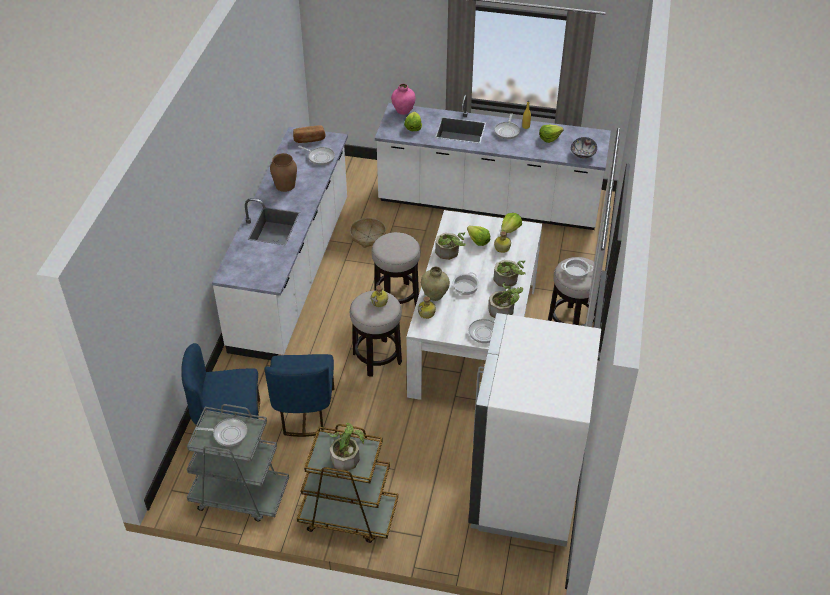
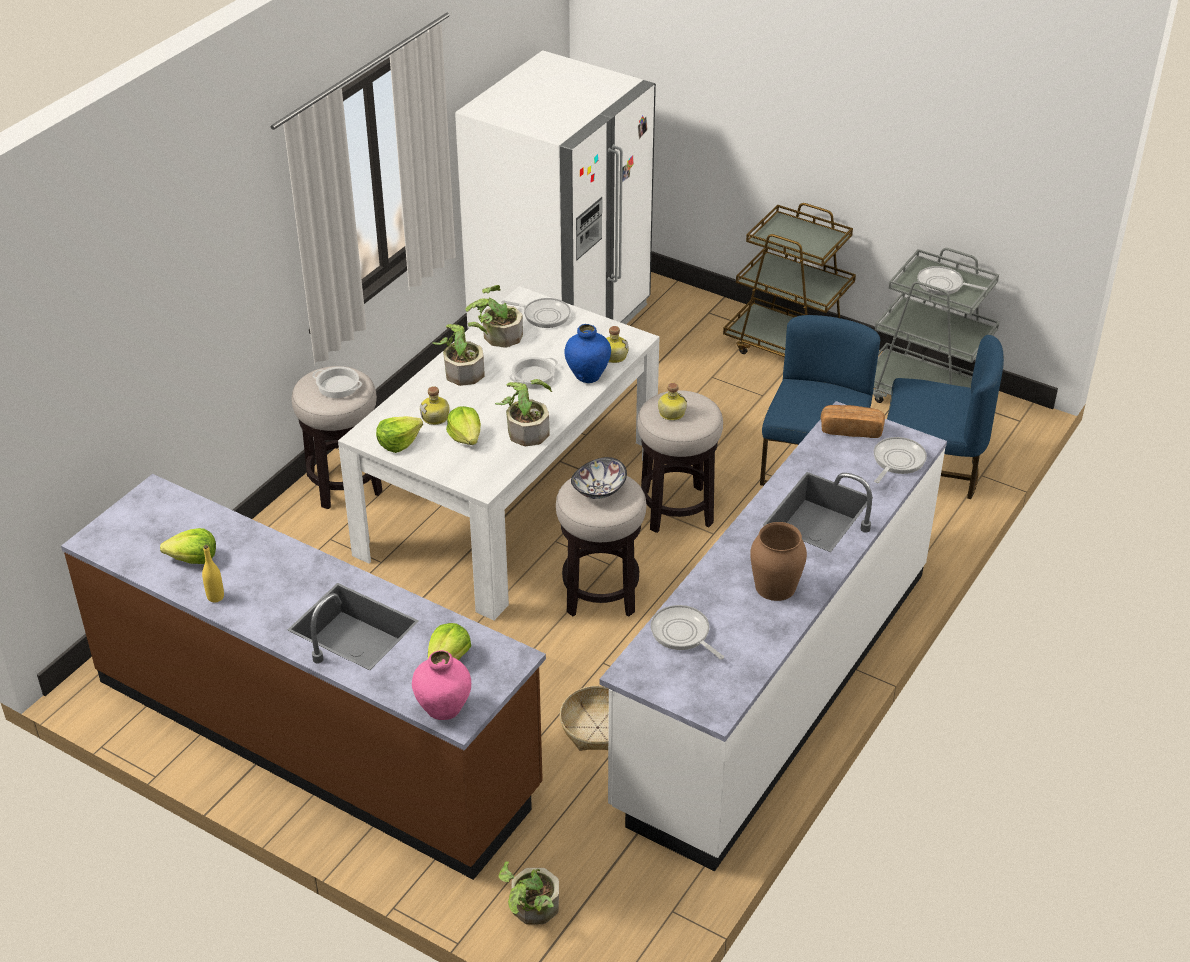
camera: 160 degrees left, 5 degrees down
bread [293,125,325,143] -> bread moved to [821,405,885,438]
potted plant [328,423,364,471] -> potted plant moved to [498,861,559,925]
white counter [375,95,611,230] -> brown counter [61,474,546,880]
beige vase [421,267,450,301] -> blue vase [564,324,611,383]
frying pan [494,113,520,139] -> frying pan moved to [874,437,927,483]
bowl [571,137,597,159] -> bowl moved to [571,457,627,499]

